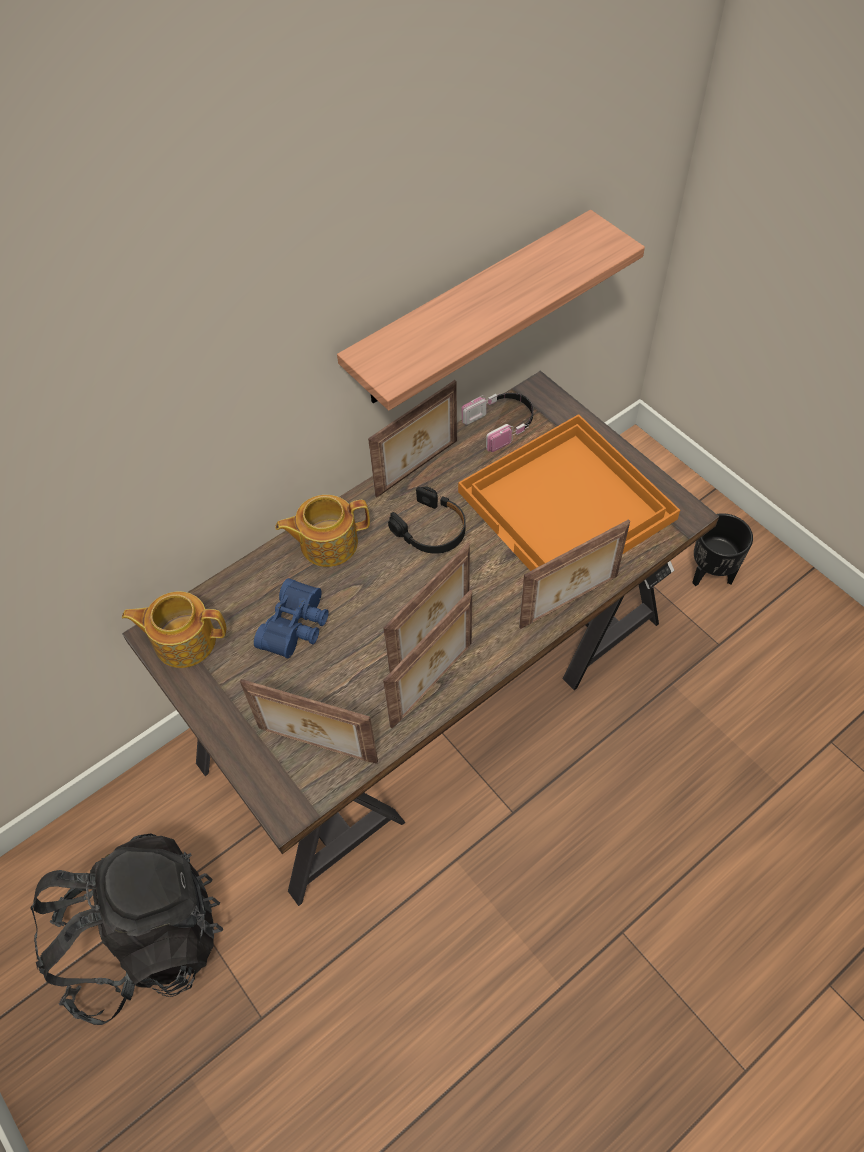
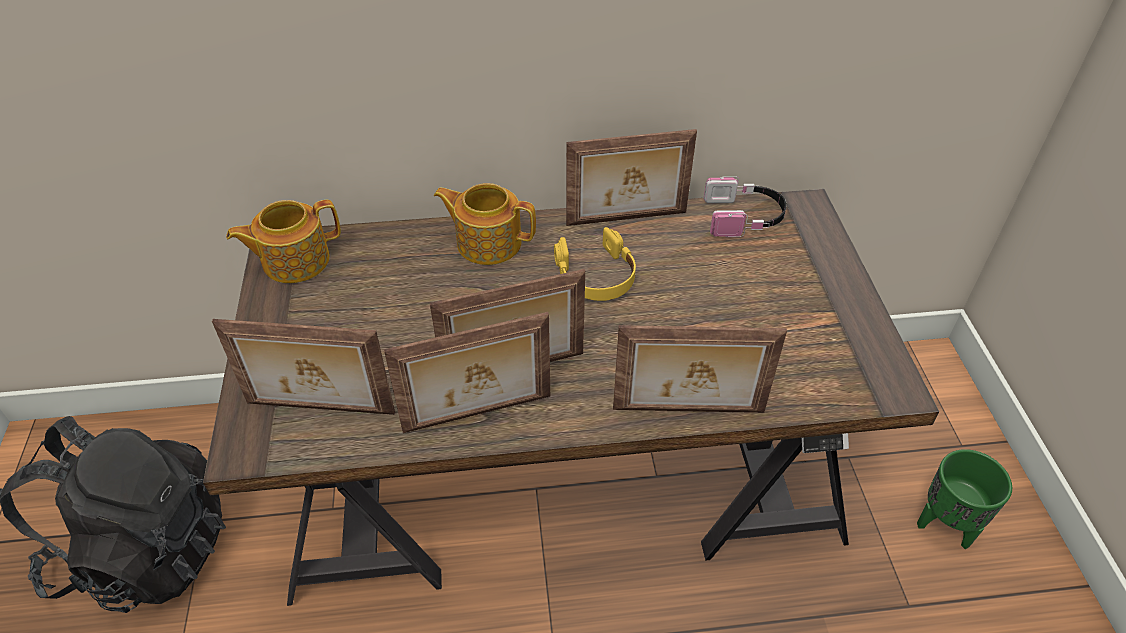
camera: 30 degrees right, 10 degrees down
teapot [122,591,226,668] -> teapot turned 60 degrees counterclockwise [226,200,341,283]
picture frame [240,679,378,764] -> picture frame turned 45 degrees counterclockwise [212,319,395,415]
blue binoculars [254,578,329,659] -> none
shelf [337,210,645,411] -> none
black headphones [388,486,466,554] -> yellow headphones [554,227,636,301]
orange tray [458,414,680,571] -> none
black planter [692,513,753,586] -> green planter [917,449,1012,549]

